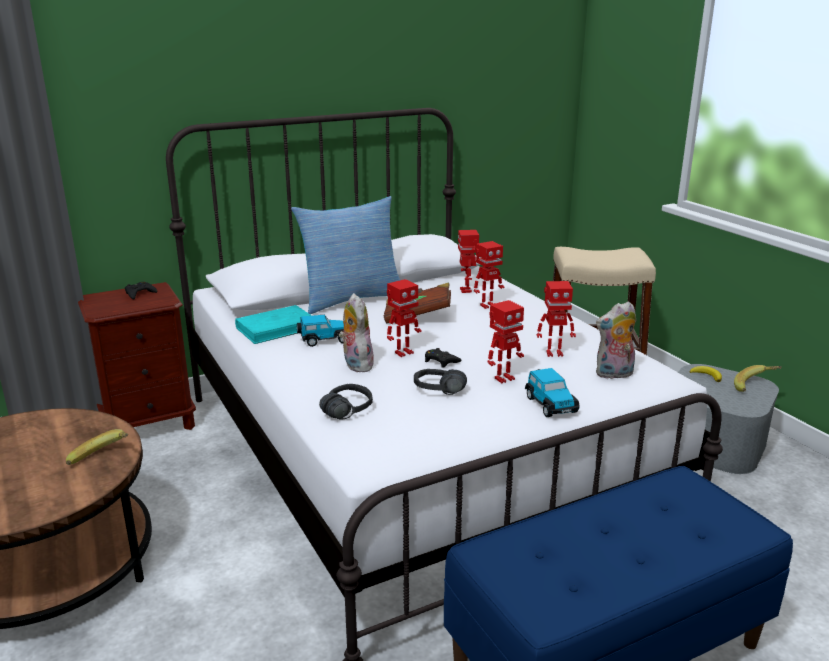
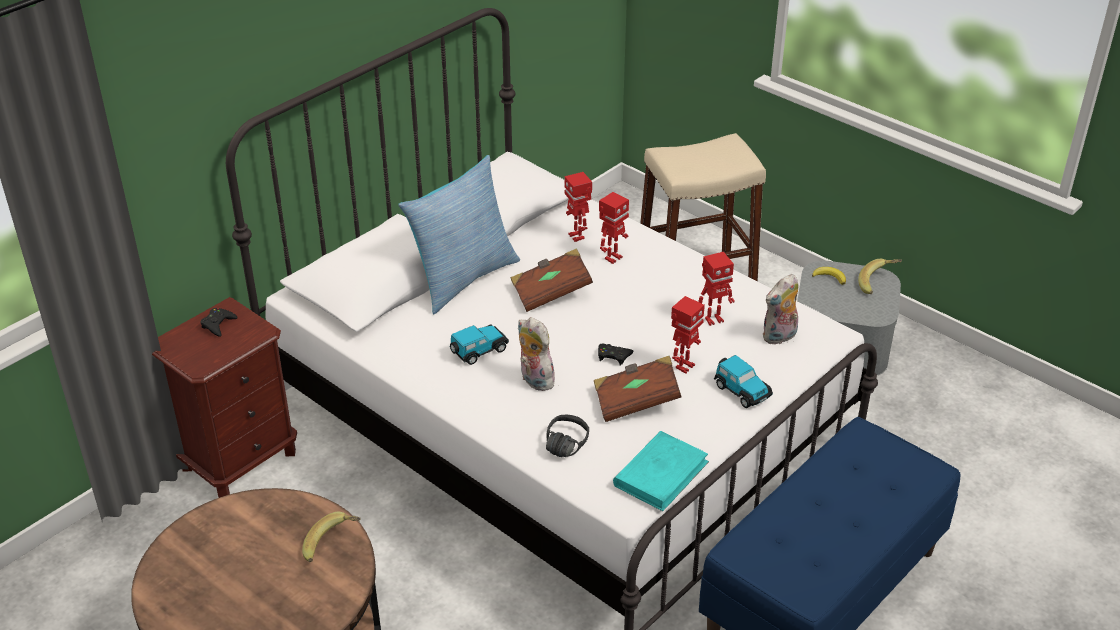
camera: 20 degrees left, 15 degrees up
turquoise book [235,305,312,344] -> turquoise book moved to [613,431,709,511]
toy robot [387,279,422,357] -> none
black headphones [414,369,467,395] -> brown book [594,356,682,422]

